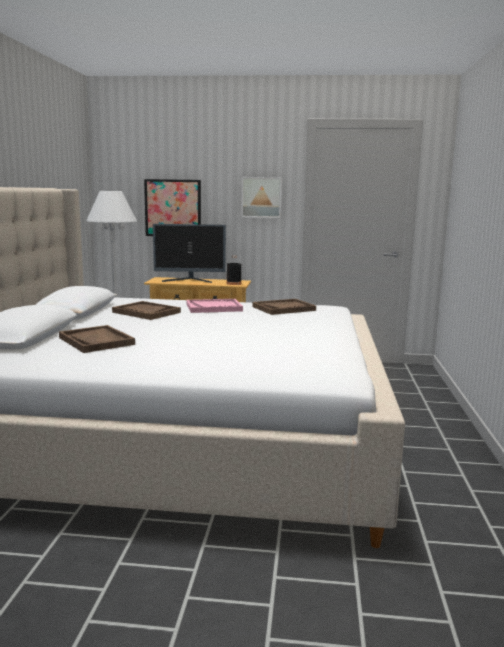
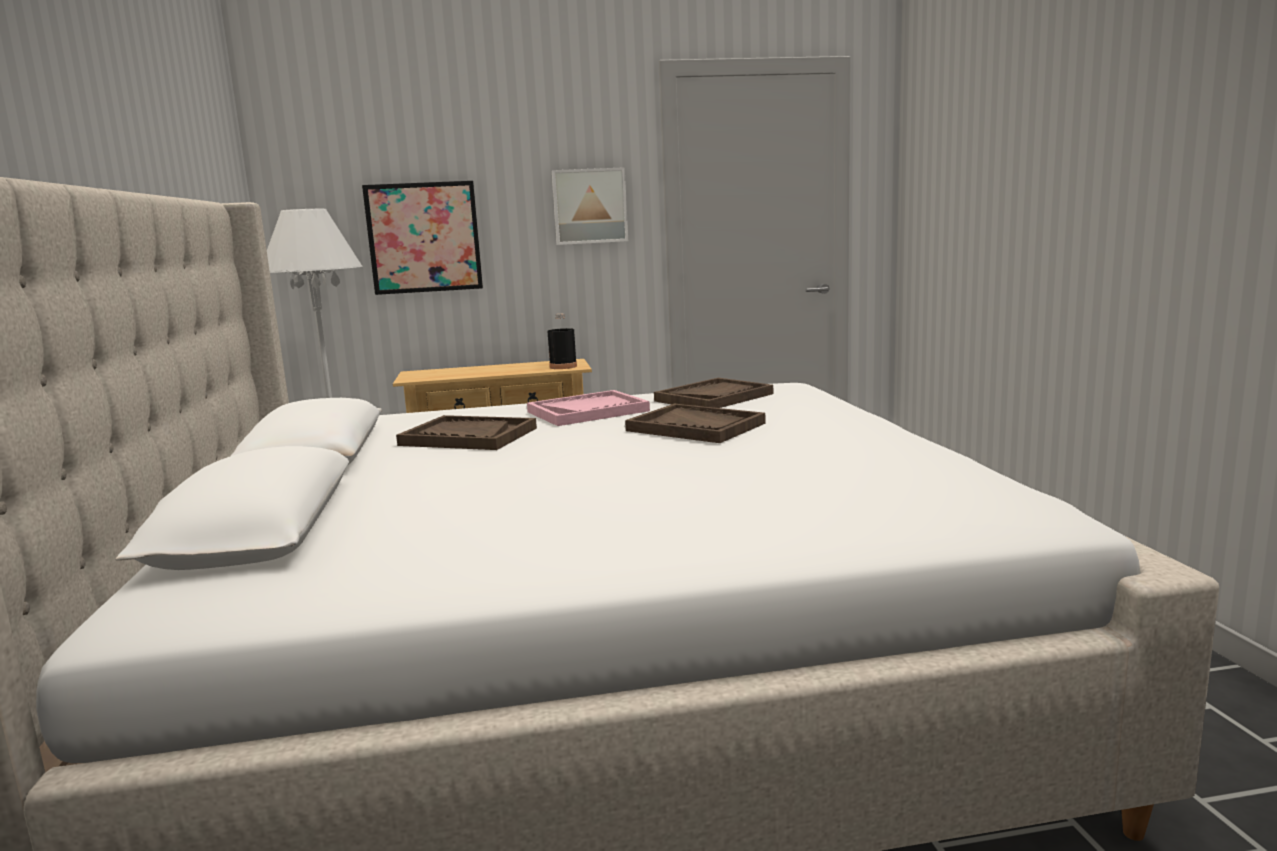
camera: 15 degrees left, 0 degrees up
brown tray [59,325,135,353] -> brown tray moved to [625,404,765,443]
monitor [153,224,226,283] -> none

